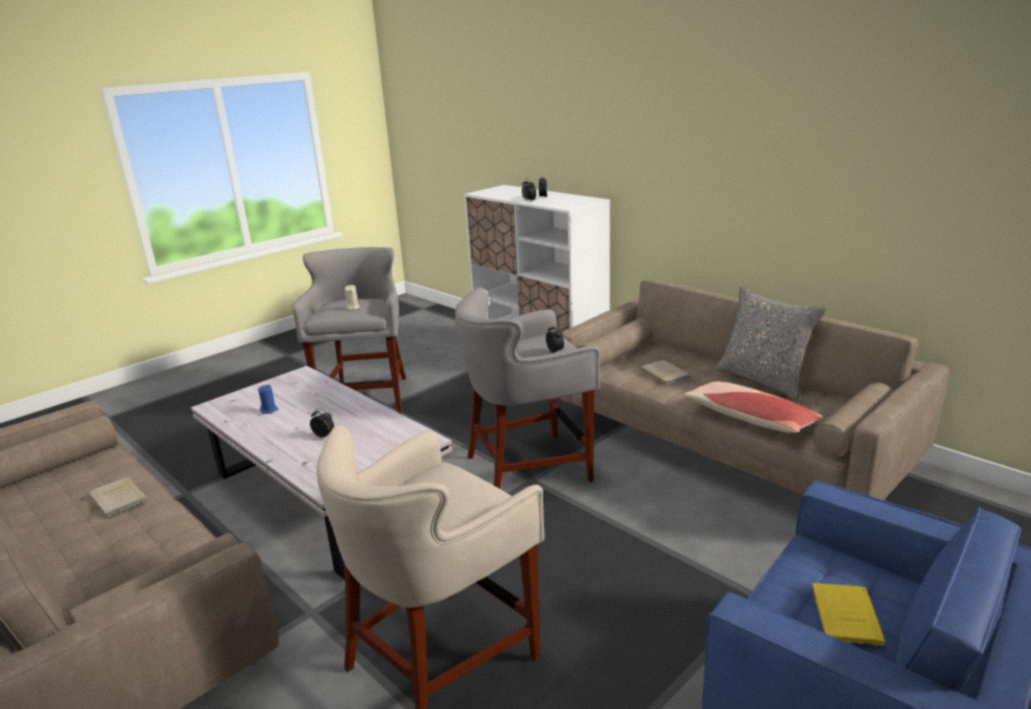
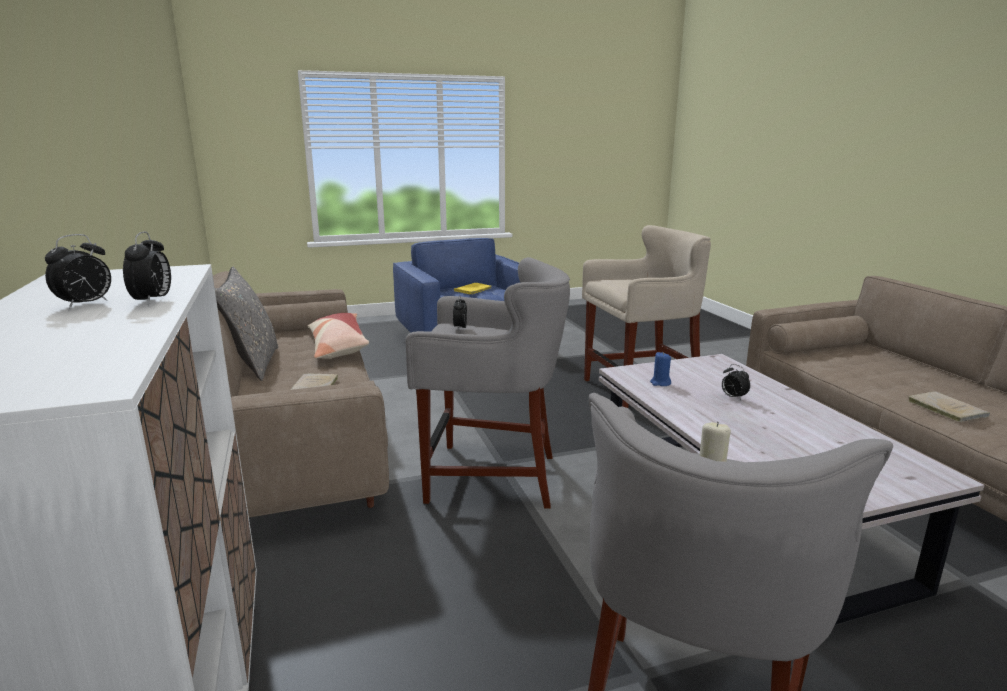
camera: 155 degrees left, 5 degrees down
blue candle [258,385,278,414] -> blue candle moved to [650,352,671,386]

